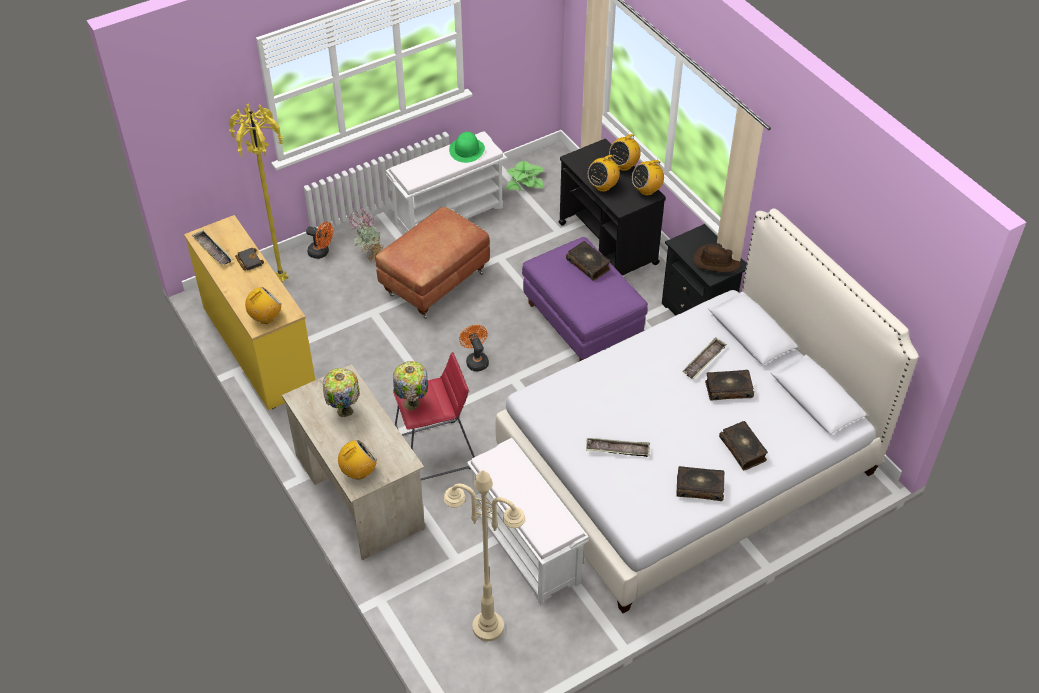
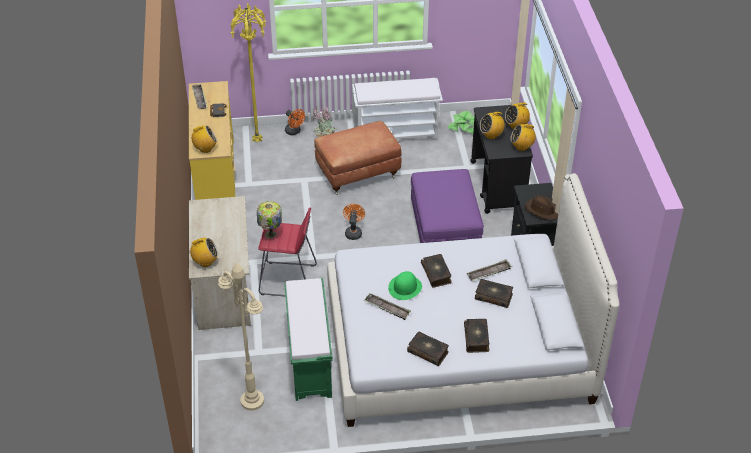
camera: 25 degrees right, 5 degrees down
table lamp [323,368,360,417] -> none
green hat [449,132,485,163] -> green hat moved to [388,271,422,300]
white bench [467,438,589,605] -> green bench [284,278,333,401]
book [566,241,610,281] -> book moved to [421,254,452,288]

